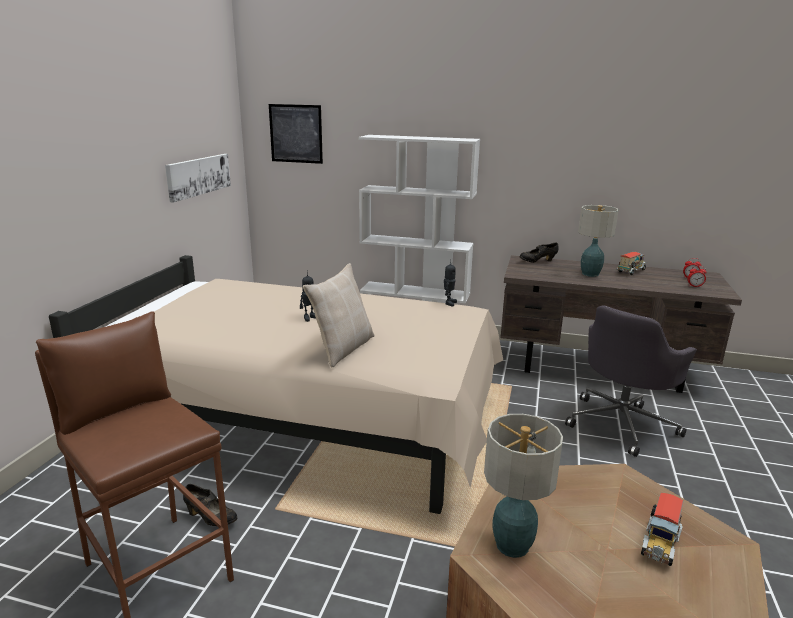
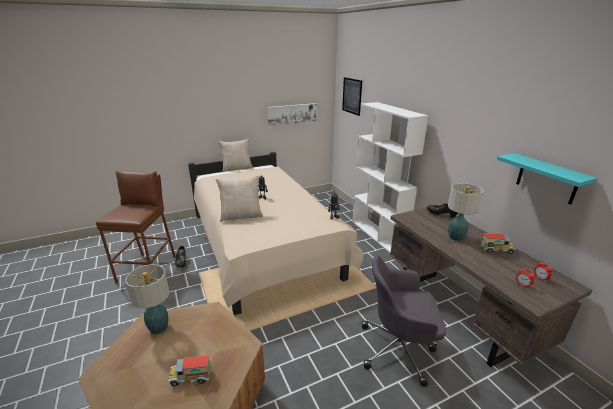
camera: 50 degrees right, 5 degrees up
none -> beige pillow [218,138,253,172]
none -> turquoise shelf [497,153,597,205]

